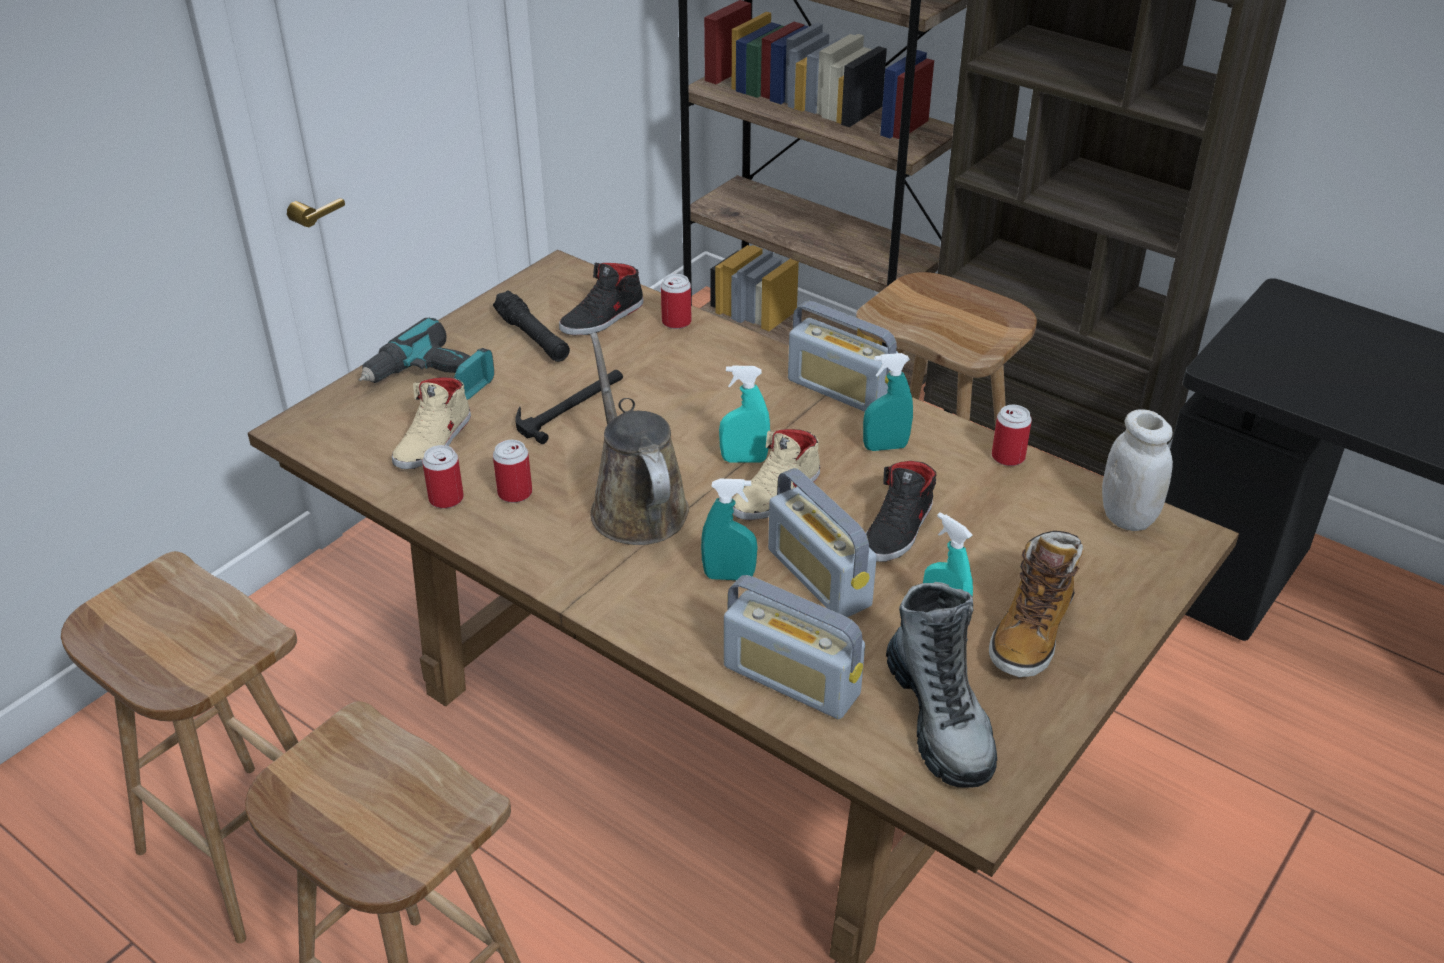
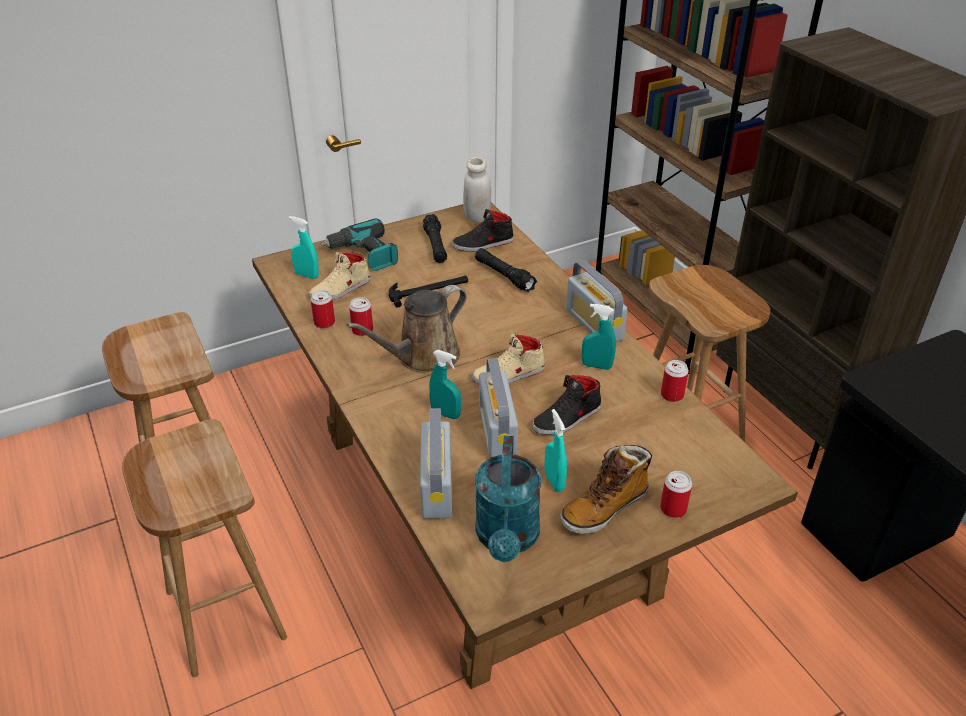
camera: 25 degrees right, 0 degrees up
brown watering can [590,332,689,545] -> brown watering can turned 135 degrees counterclockwise [347,285,467,373]
can [661,274,691,329] -> can moved to [660,471,692,518]
turquoise spray bottle [719,366,770,463] -> turquoise spray bottle moved to [289,216,319,279]
radio [724,575,865,719] -> radio turned 150 degrees counterclockwise [420,408,452,519]
boot [886,582,997,788] -> turquoise watering can [475,436,541,562]
white jar [1102,409,1173,531] -> white jar moved to [463,157,491,222]
none -> black flashlight [475,248,537,292]

